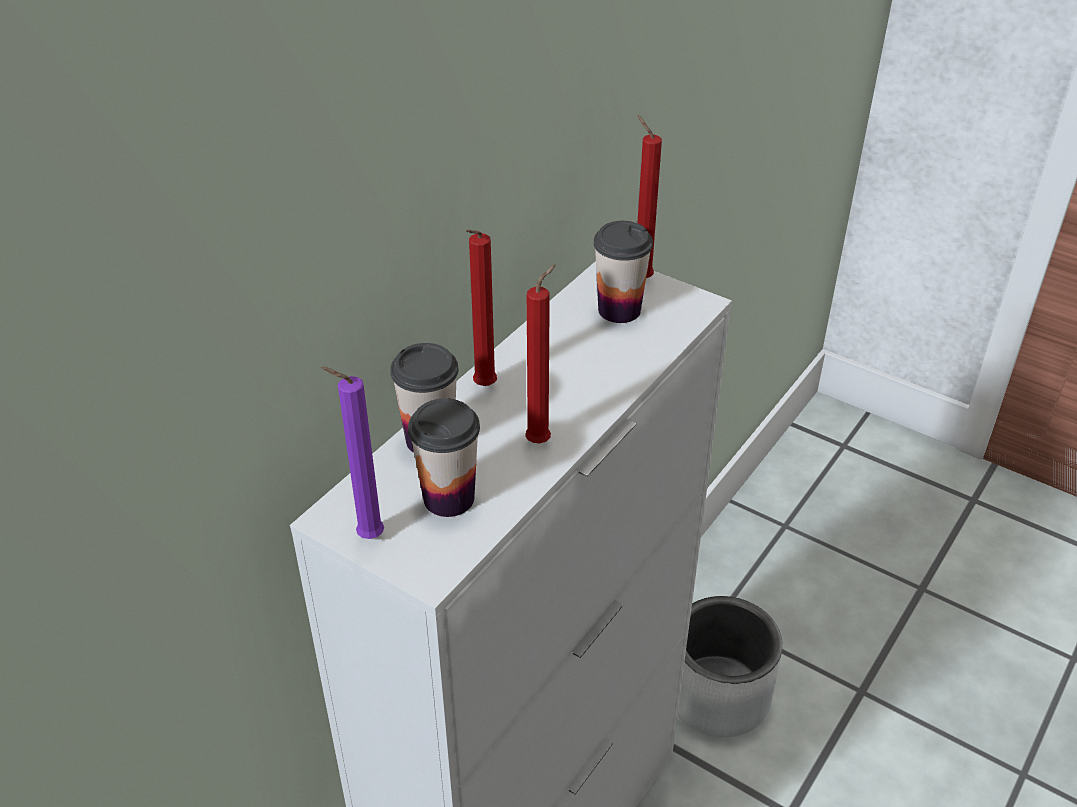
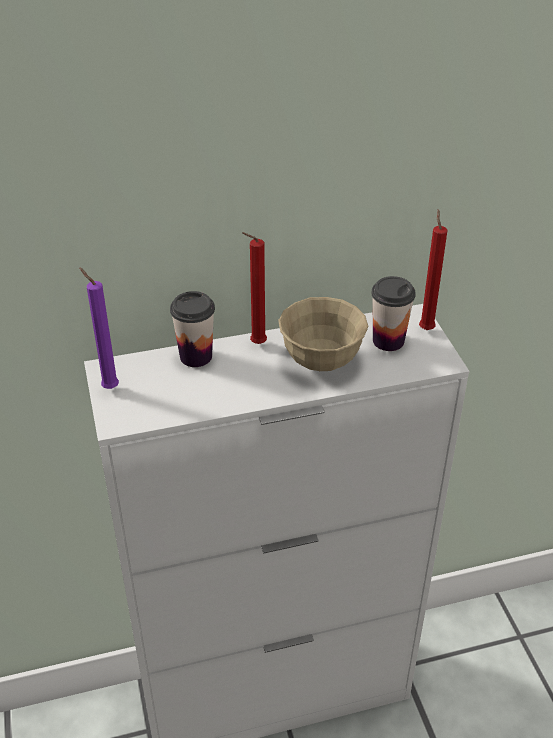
camera: 40 degrees right, 0 degrees up
cup [408,398,480,517] -> none
red candle [525,264,556,443] -> none
grey planter [678,596,783,737] -> none
none -> beige bowl [278,297,368,371]

